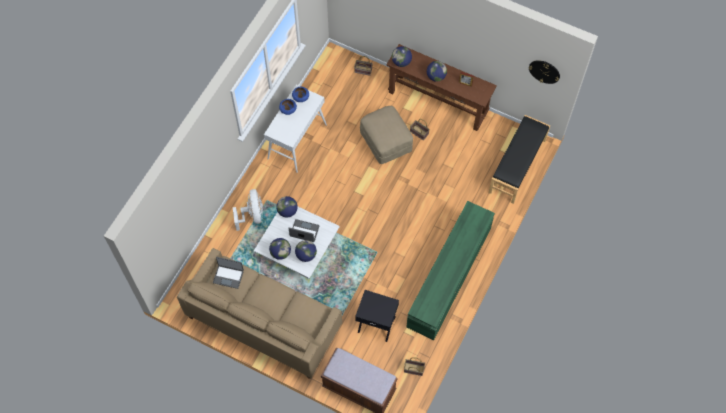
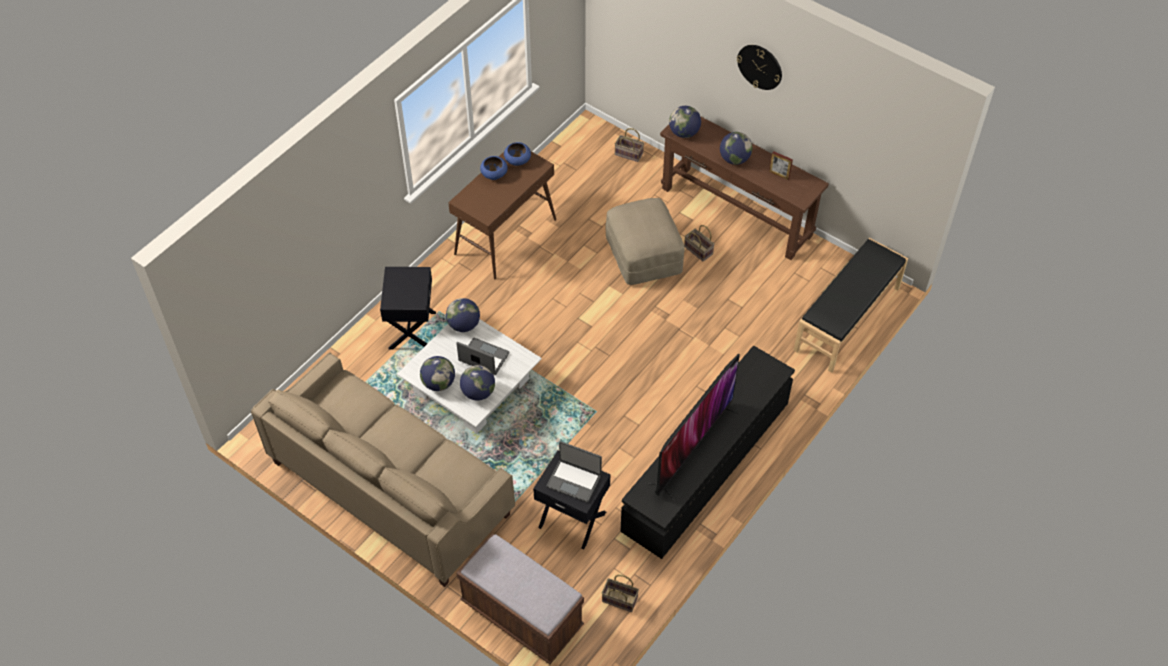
camera: 10 degrees right, 10 degrees down
laptop [213,257,244,289] -> laptop moved to [546,441,602,502]
white fan [233,189,263,231] -> black side table [380,267,436,349]
white console table [264,85,327,173] -> brown console table [448,142,556,279]
green tv stand [406,201,495,340] -> black tv stand [621,346,795,559]
wall clock [529,60,560,84] -> wall clock moved to [737,45,782,90]
none -> television [645,353,740,501]

